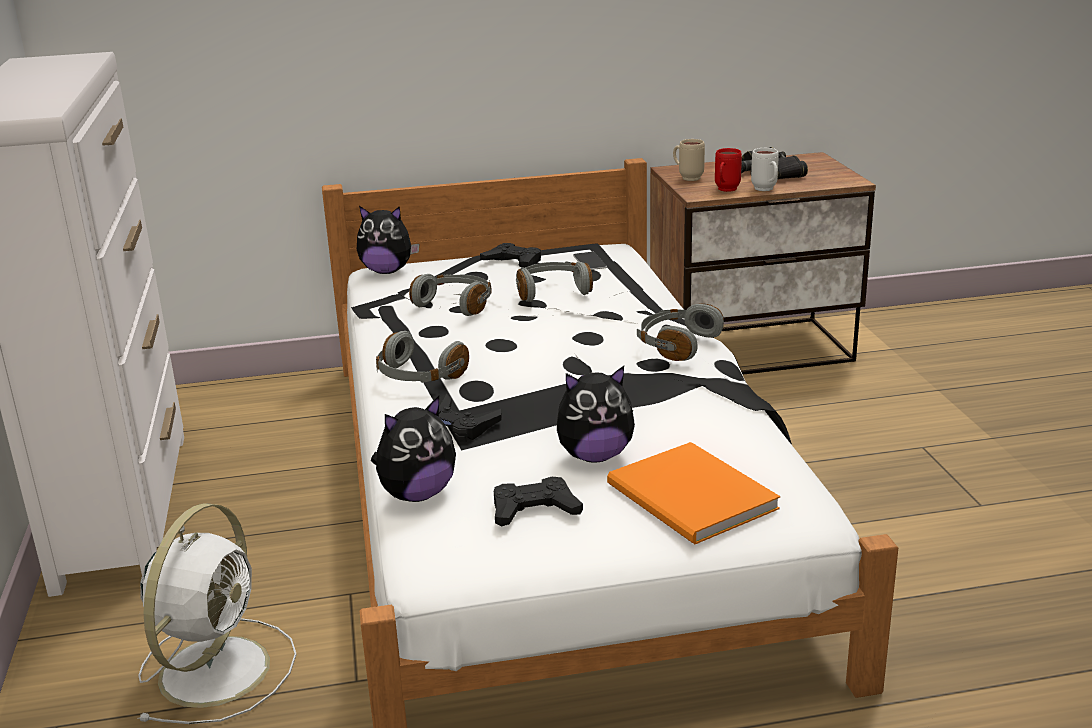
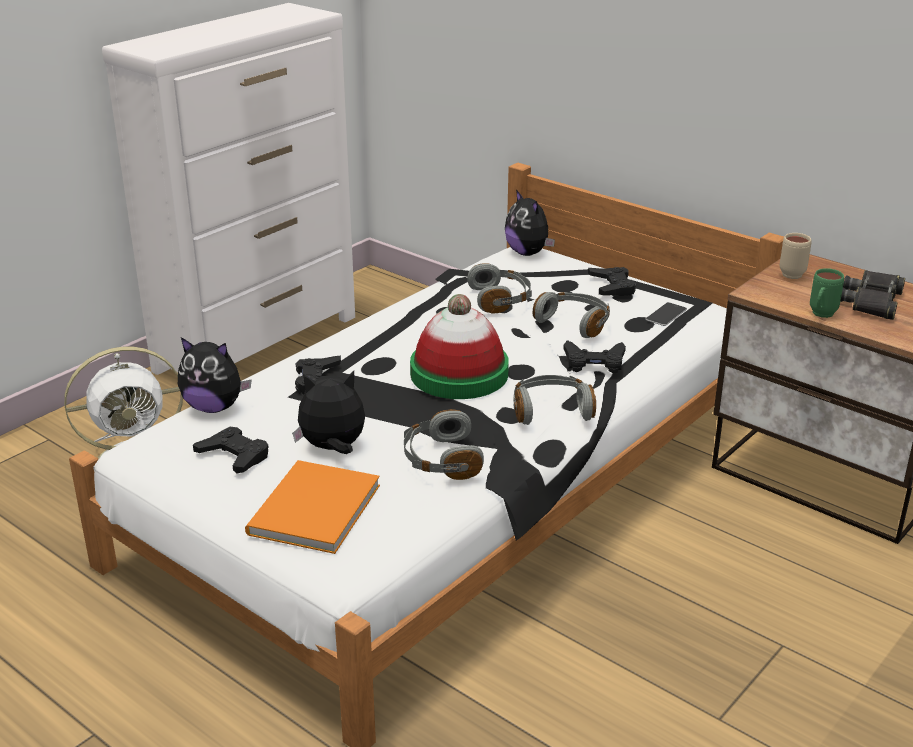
camera: 50 degrees right, 5 degrees up
grey headphones [376,331,469,383] -> grey headphones moved to [404,409,484,480]
plush toy [557,366,635,463] -> plush toy turned 135 degrees clockwise [292,371,365,454]
red mug [715,148,742,192] -> none
white mug [751,148,779,191] -> green mug [810,268,844,318]
none -> hat [410,294,509,399]
none -> black game controller [563,340,626,374]

